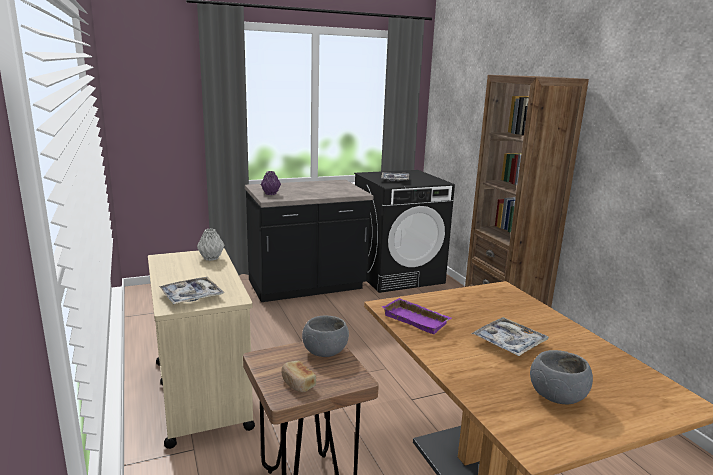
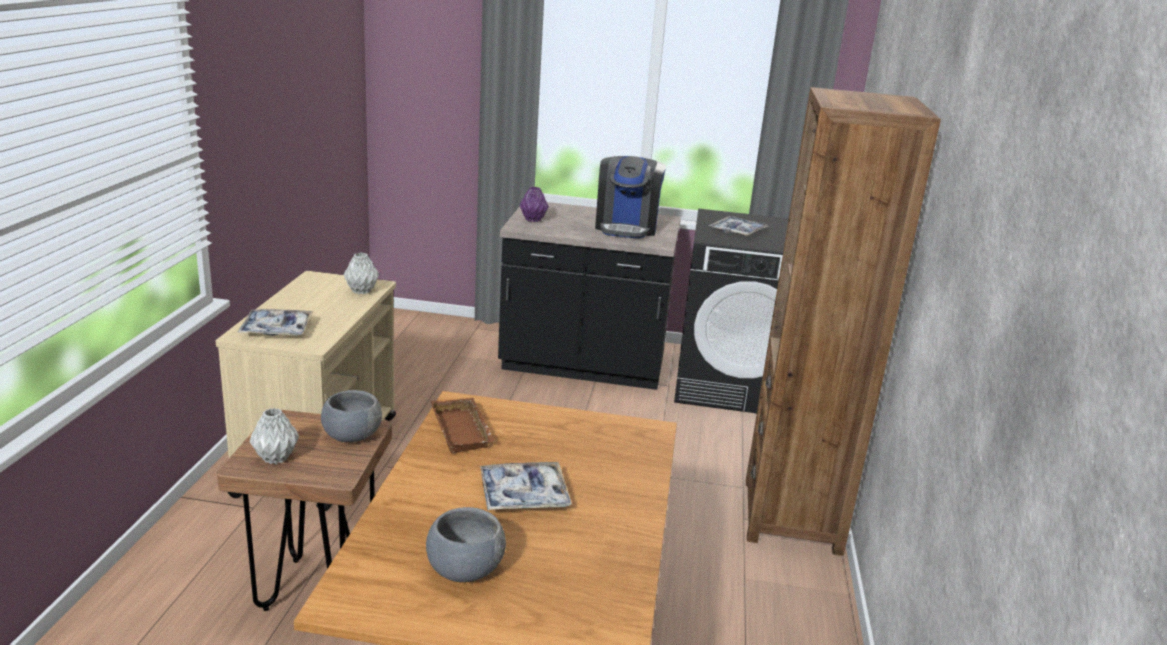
camera: 30 degrees right, 5 degrees up
bread [281,361,316,392] -> grey vase [250,408,299,464]
purple tray [382,298,451,334] -> brown tray [431,398,495,454]
none -> coffee machine [595,156,666,239]

